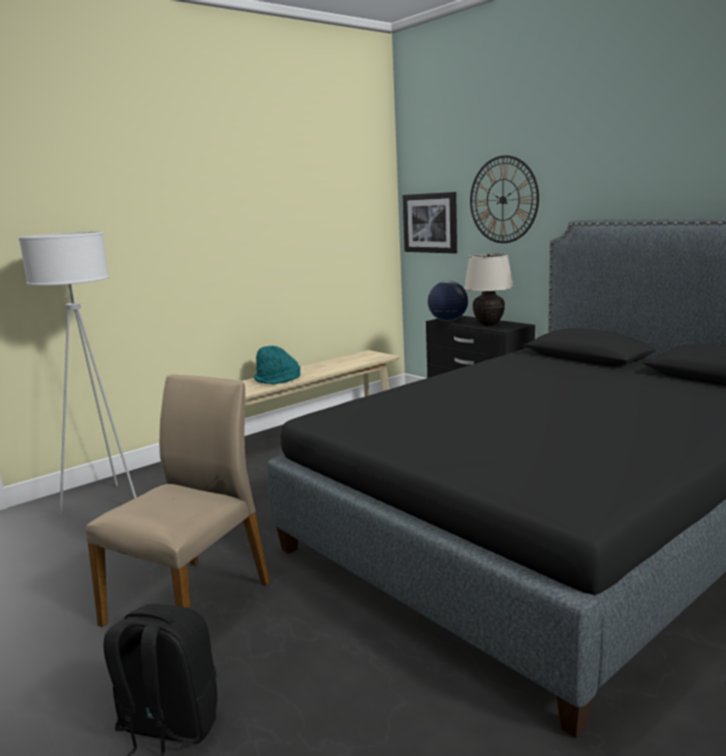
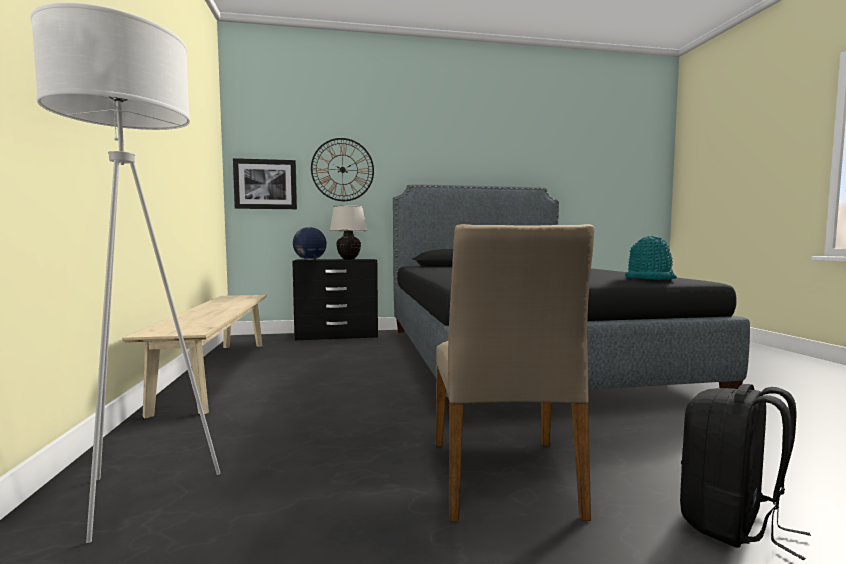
camera: 60 degrees left, 10 degrees down
beige chair [86,374,270,627] -> beige chair turned 150 degrees counterclockwise [436,224,594,522]
turquoise hat [254,346,300,384] -> turquoise hat moved to [625,236,677,279]

